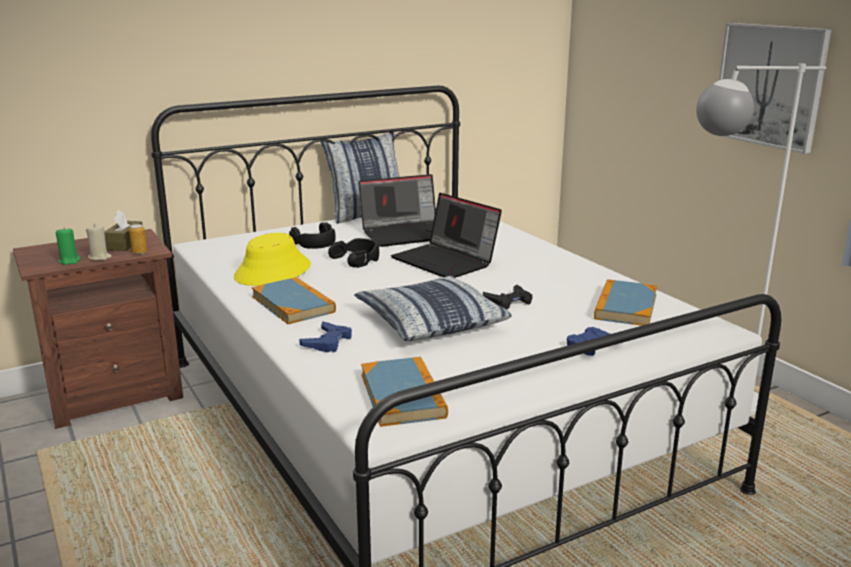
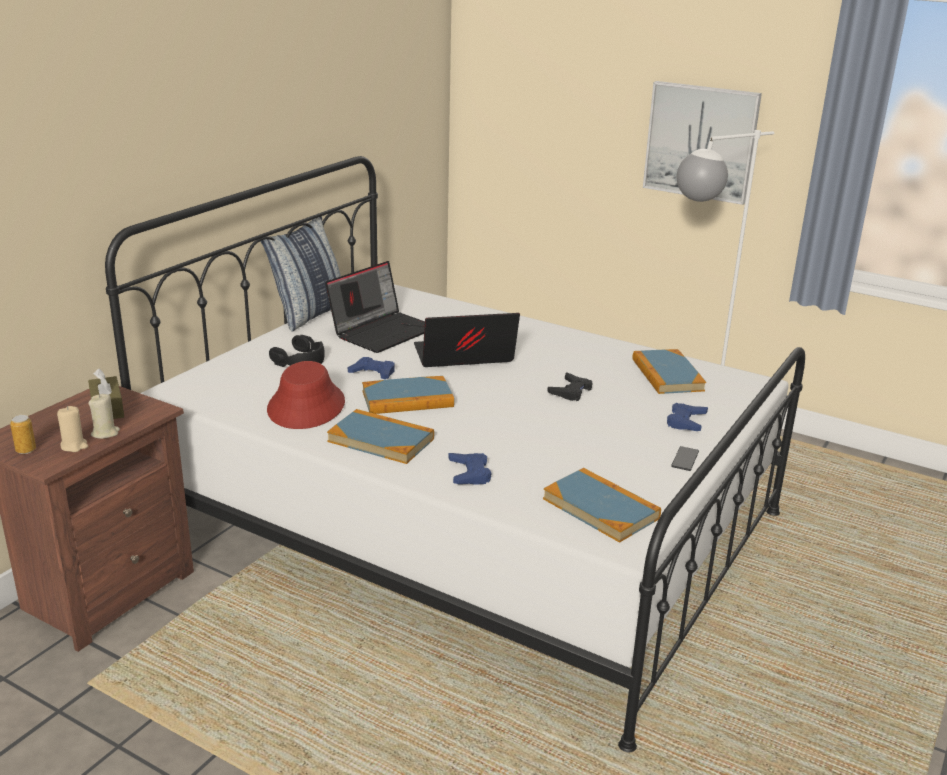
camera: 30 degrees left, 5 degrees up
green candle [56,227,81,265] -> beige candle [57,406,88,452]
can [129,224,147,254] -> can moved to [10,415,36,454]
yellow hat [234,233,311,286] -> red hat [267,361,345,429]
black headphones [328,238,379,268] -> blue game controller [348,357,395,379]
pillow [354,276,511,341] -> none
laptop [391,193,502,278] -> laptop turned 150 degrees clockwise [414,313,520,367]
none -> book [362,376,454,414]
none -> phone [671,446,699,471]

